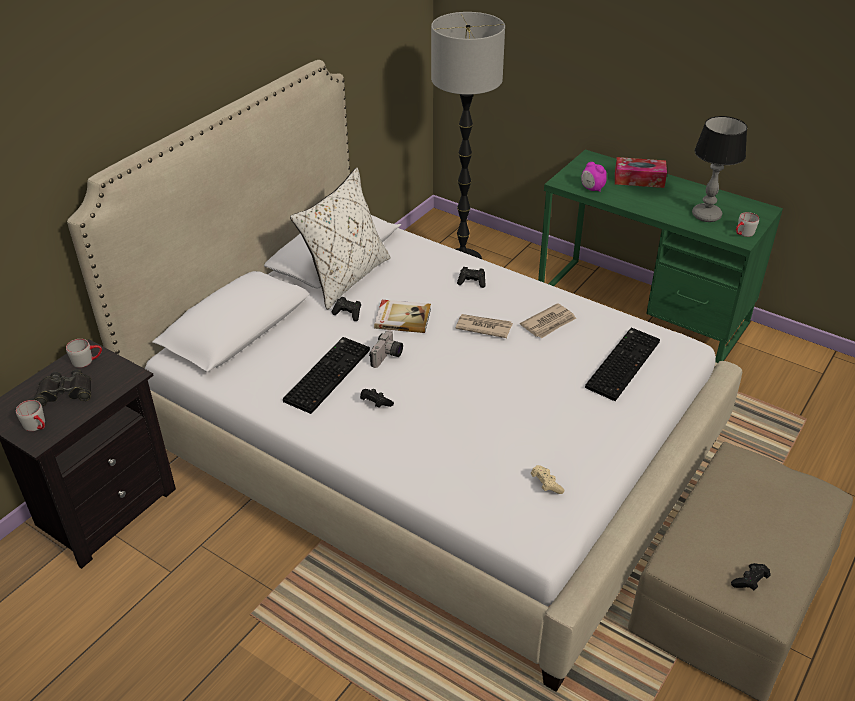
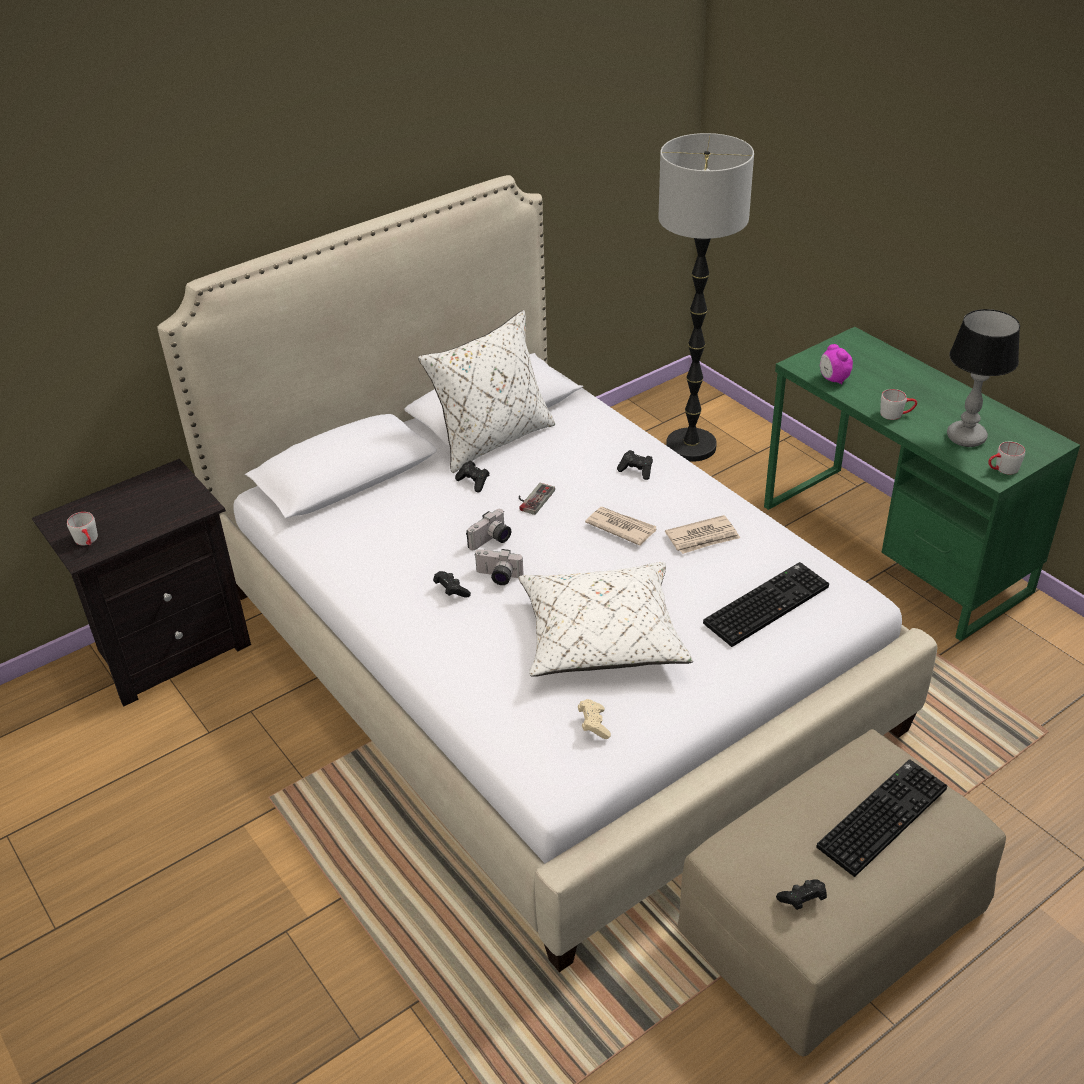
camera: 20 degrees right, 0 degrees up
black binoculars [34,369,91,406] -> none
grey mug [66,339,102,368] -> grey mug moved to [880,389,917,420]
keyboard [283,337,370,414] -> keyboard moved to [816,759,947,877]
book [374,300,431,333] -> game controller [519,483,555,515]
tissue box [615,157,667,188] -> none
none -> camera [475,549,524,585]
none -> white pillow [519,562,693,677]

